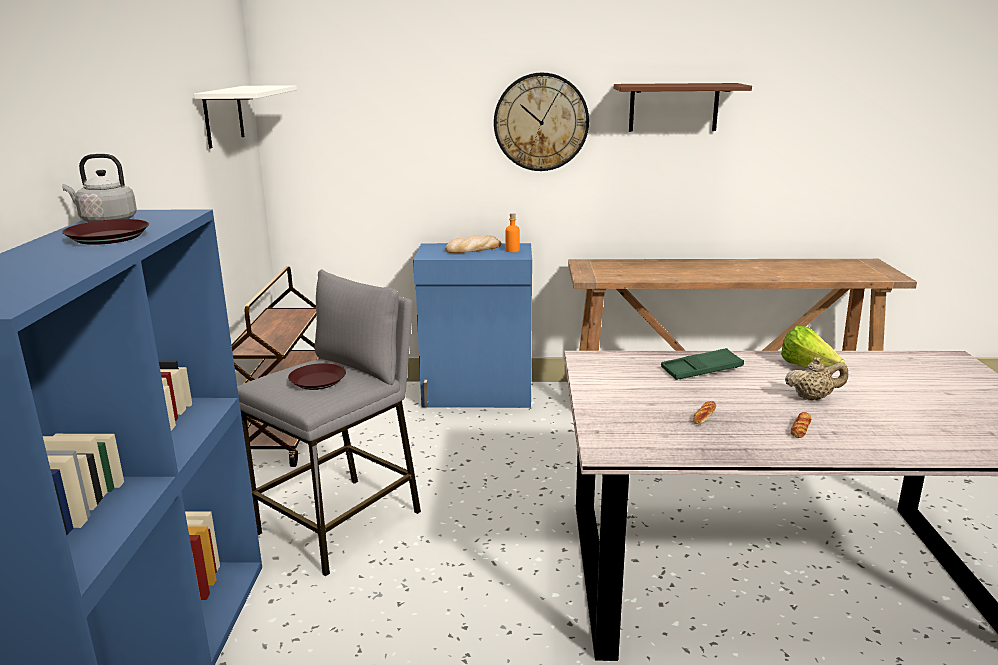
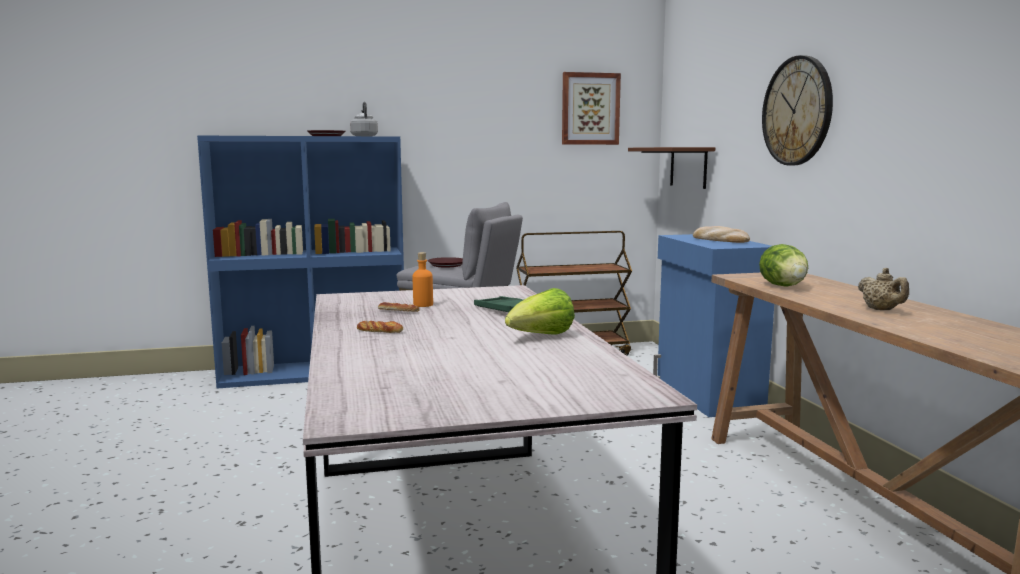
camera: 75 degrees right, 10 degrees down
white shelf [194,85,297,148] -> picture [562,72,621,145]
orange bottle [506,213,520,252] -> orange bottle moved to [413,252,433,307]
brown shelf [614,83,752,132] -> brown shelf moved to [628,147,715,189]
beige teapot [785,357,848,400] -> beige teapot moved to [858,268,909,310]
none -> lettuce [759,244,808,287]

